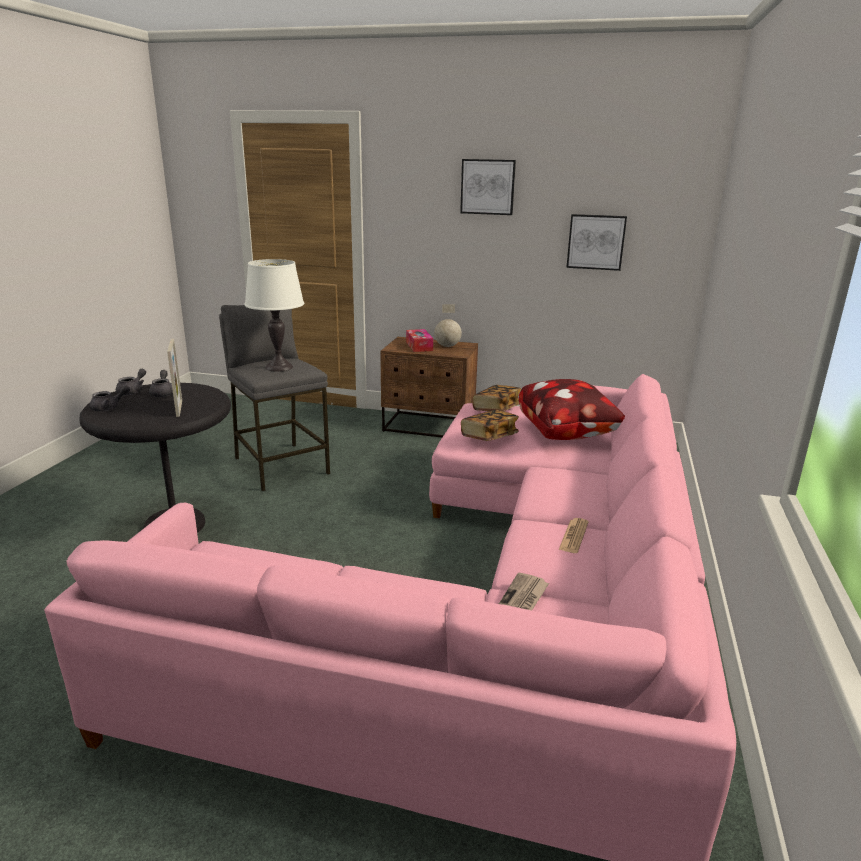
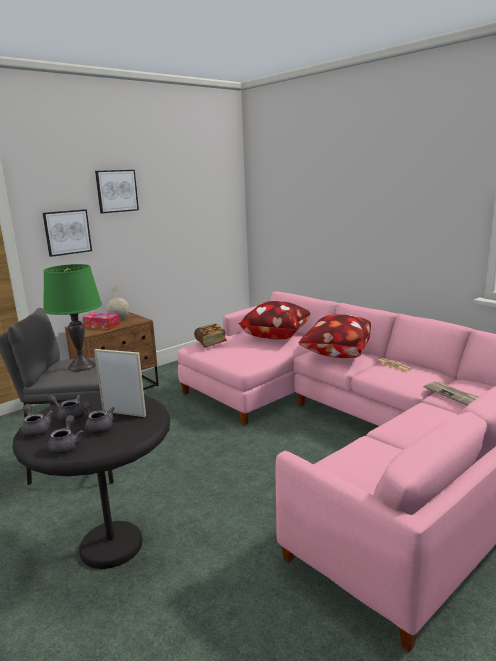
camera: 55 degrees left, 5 degrees down
white table lamp [244,259,304,372] -> green table lamp [43,264,102,371]
book [461,410,519,441] -> none
picture [566,214,627,271] -> picture moved to [43,209,92,257]
none -> grey teapot [83,401,114,434]
none -> pillow [298,314,371,358]

